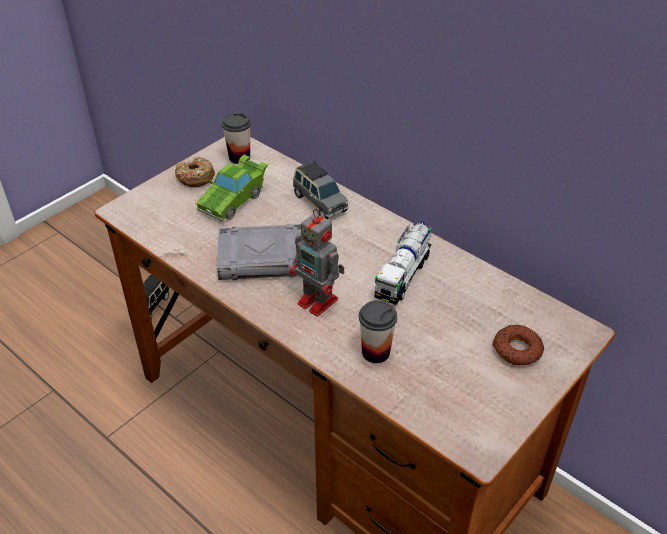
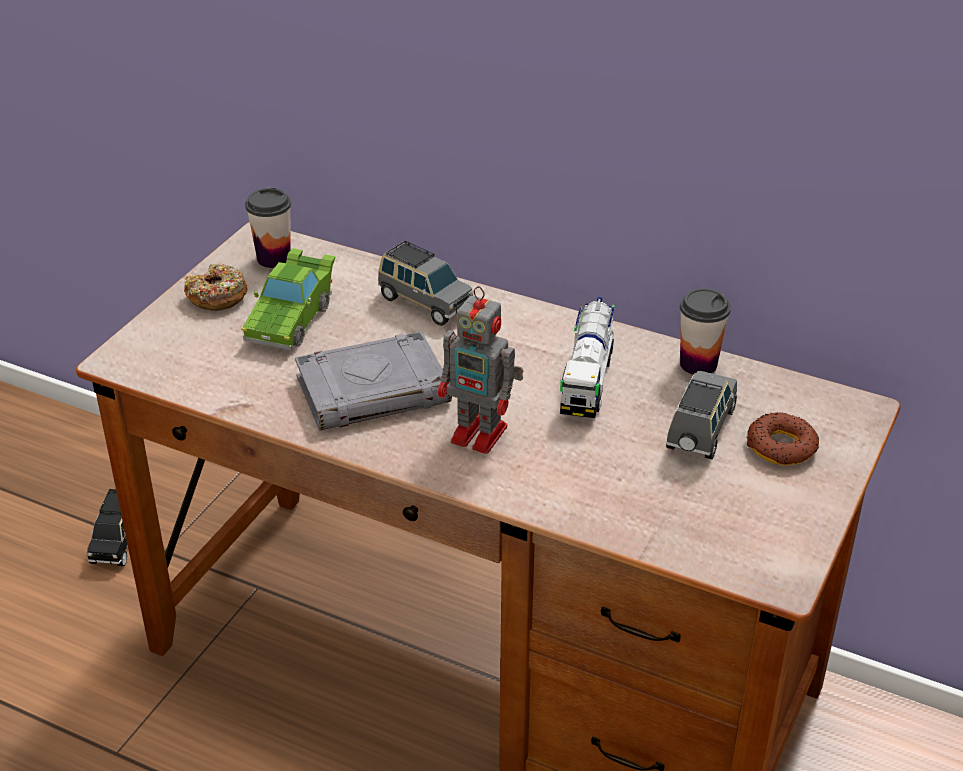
camera: 15 degrees left, 5 degrees down
cup [359,300,397,363] -> cup moved to [680,288,731,375]
none -> grey toy car [666,370,738,459]

